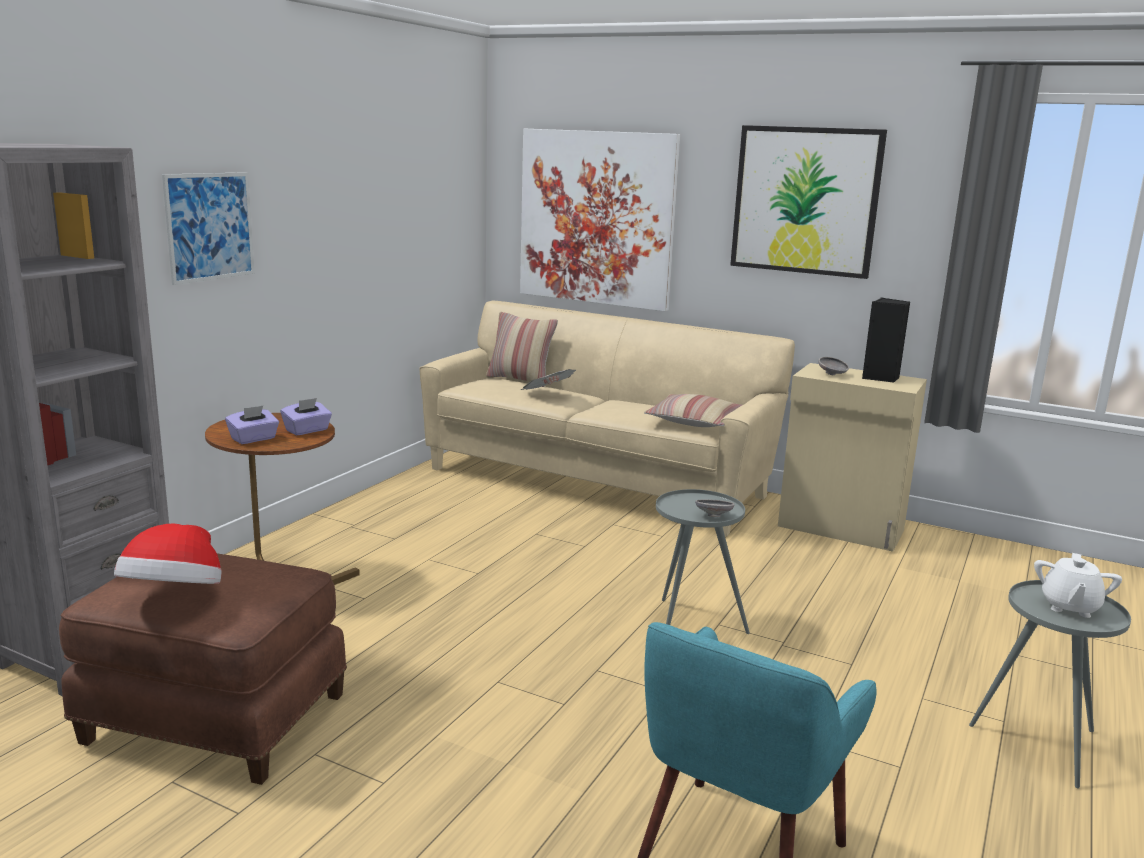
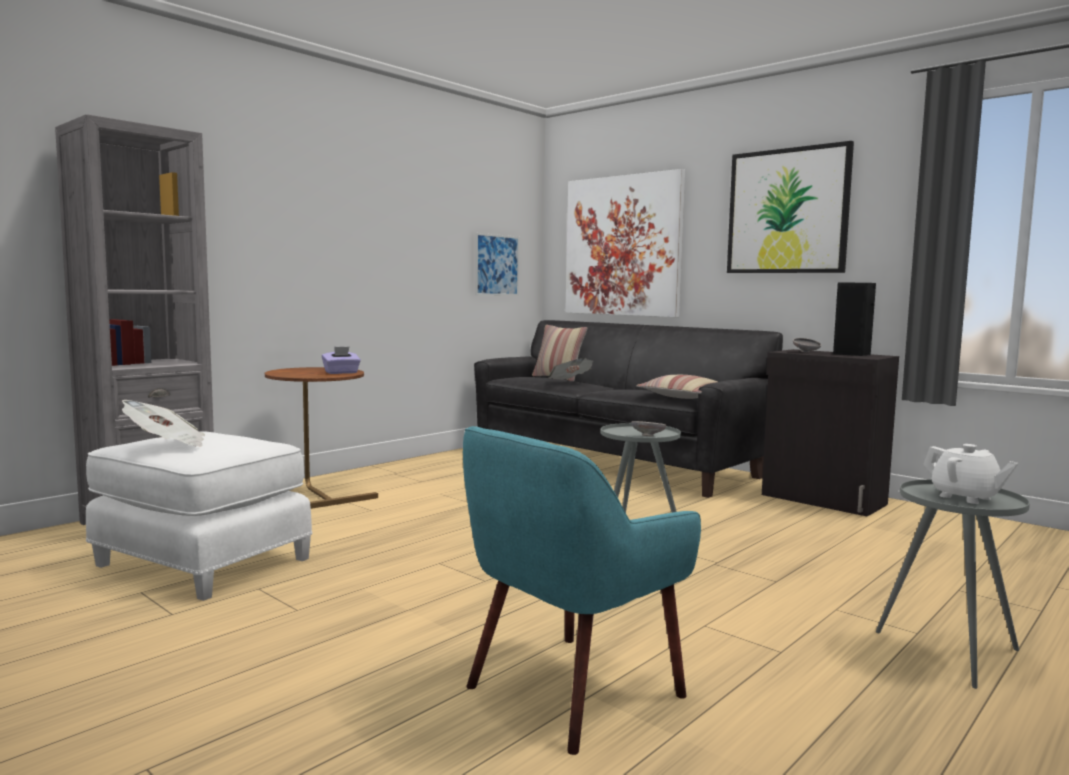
camera: 15 degrees right, 10 degrees down
brown ottoman [59,553,347,785] -> white ottoman [86,431,312,601]
hat [114,524,222,584] -> newspaper [122,400,205,447]
picture [162,172,255,285] -> picture moved to [475,233,519,296]
purple tissue box [225,406,279,444] -> none
beige sofa [419,301,795,537] -> black sofa [474,320,783,498]
beige cabinet [778,363,927,552] -> black cabinet [762,349,899,516]
white teapot [1034,553,1122,618] -> white teapot turned 75 degrees counterclockwise [923,444,1018,504]

